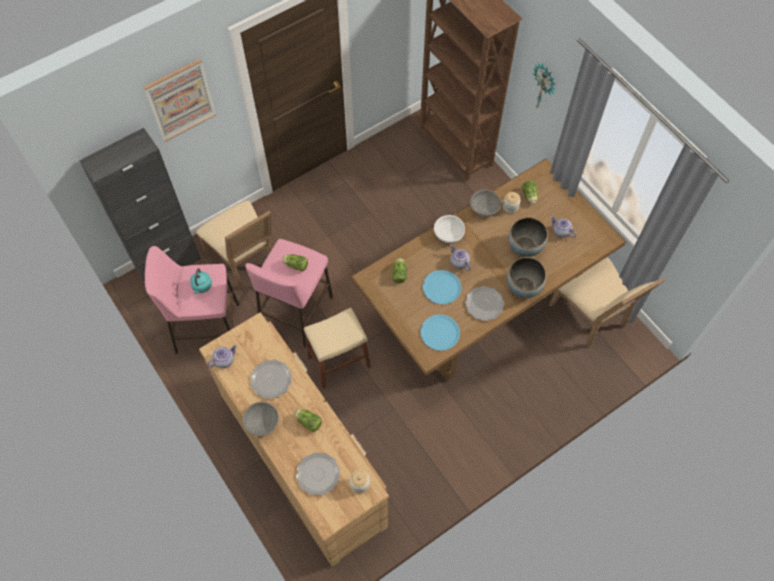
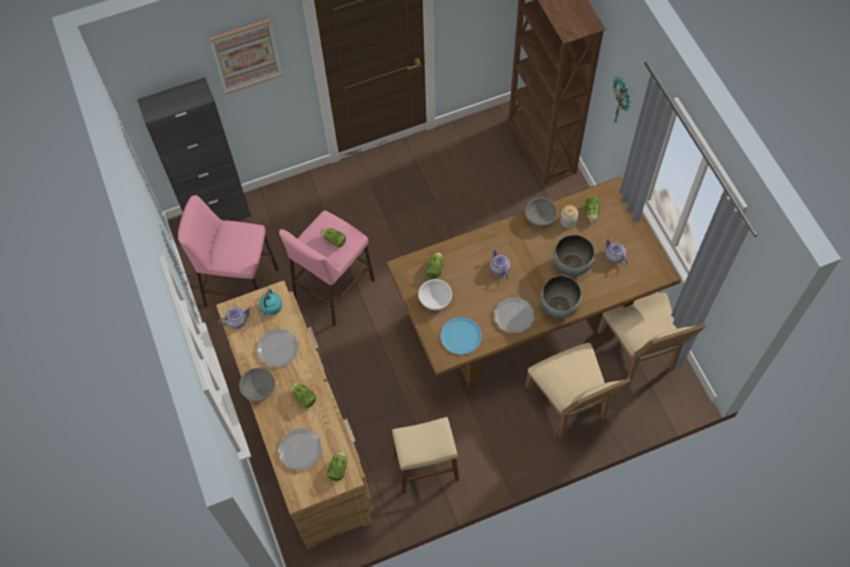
camera: 15 degrees right, 0 degrees up
turquoise kettle [190,268,212,294] -> turquoise kettle moved to [259,289,282,316]
beige chair [196,201,273,289] -> beige chair moved to [525,343,631,438]
beige stool [304,308,371,388] -> beige stool moved to [392,417,459,494]
jar [350,470,370,493] -> lettuce [326,451,347,481]
blue plate [423,270,461,304] -> none
white bowl [434,215,465,243] -> white bowl moved to [418,279,452,310]

